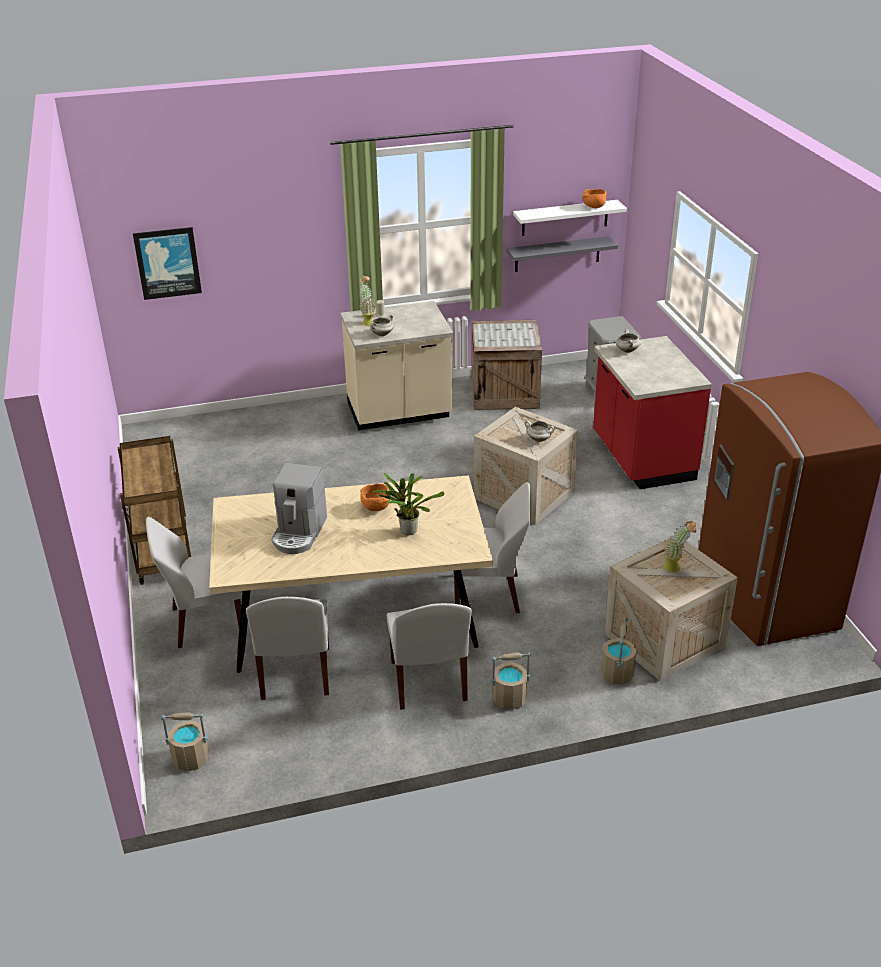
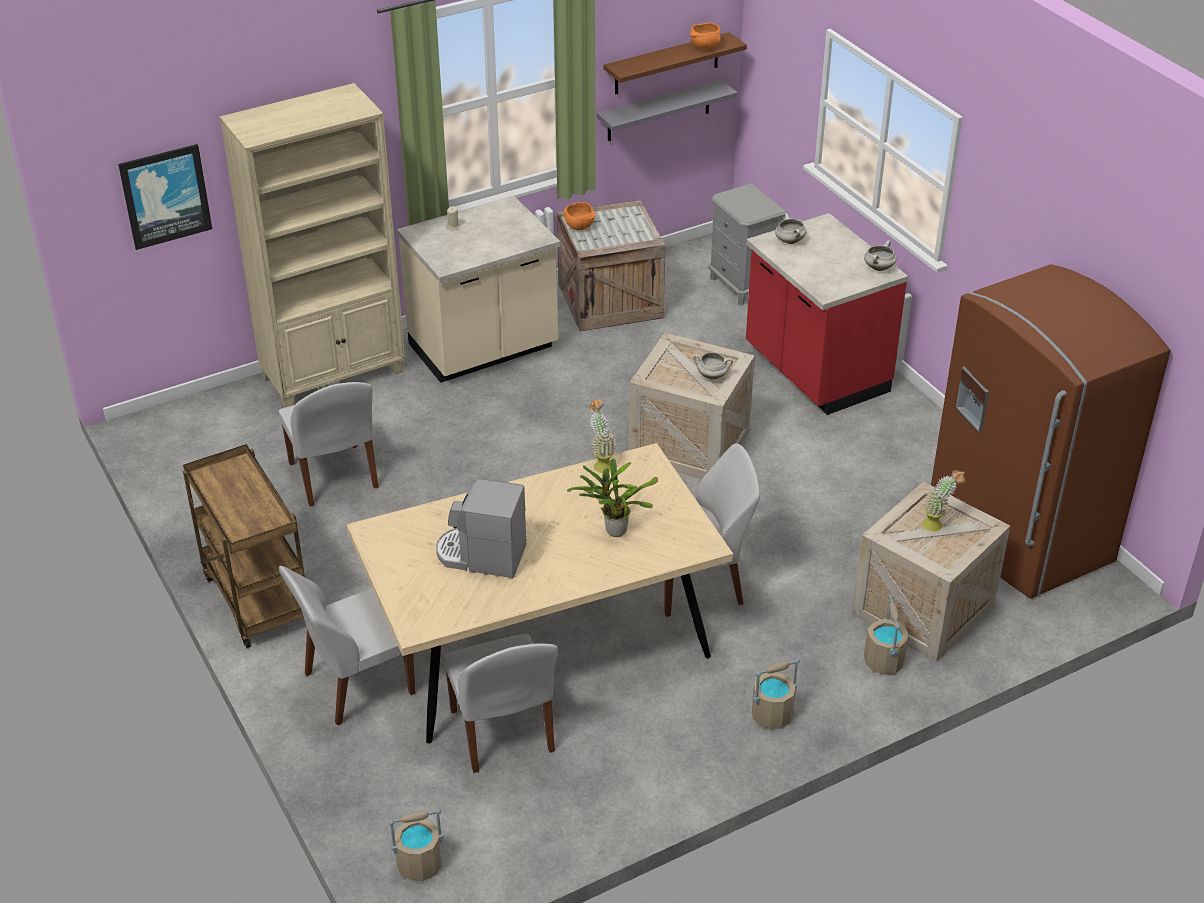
camera: 15 degrees left, 5 degrees up
coffee machine [271,463,327,554] -> coffee machine turned 105 degrees clockwise [436,478,526,578]
potted plant [359,276,376,326] -> potted plant moved to [589,399,616,473]
orange bowl [360,484,390,511] -> orange bowl moved to [563,202,595,230]
white cooking pot [370,315,394,336] -> white cooking pot moved to [864,240,897,271]
white chair [387,603,472,710] -> white chair moved to [279,382,379,507]
white shelf [513,200,627,236] -> brown shelf [604,32,747,94]
none -> beige bookcase [220,83,405,408]

